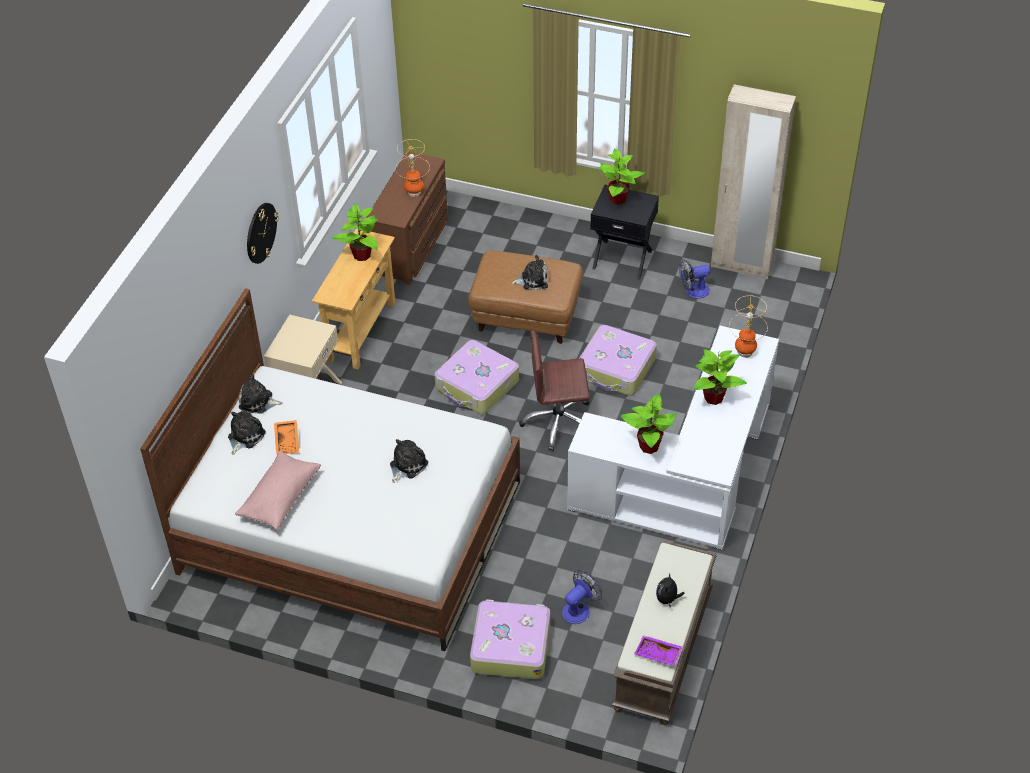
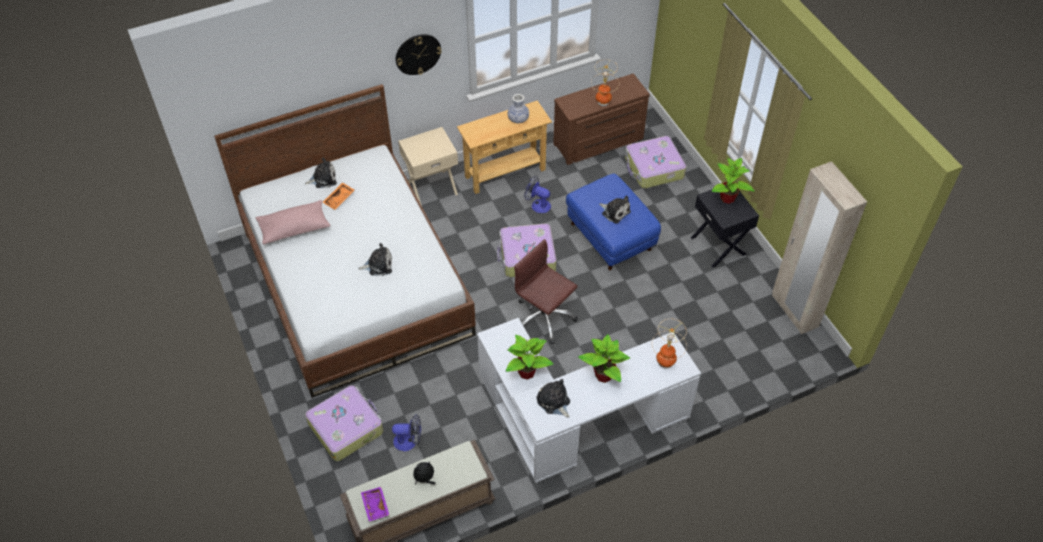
camera: 45 degrees right, 5 degrees up
plush toy [239,373,283,414] -> plush toy moved to [537,379,570,418]
potted plant [332,203,378,261] -> vase [508,94,529,124]
brown ottoman [468,251,583,344] -> blue ottoman [566,173,661,270]
suitcase [579,325,657,396] -> suitcase moved to [625,136,686,189]
fan [679,259,710,299] -> fan moved to [524,176,551,213]

